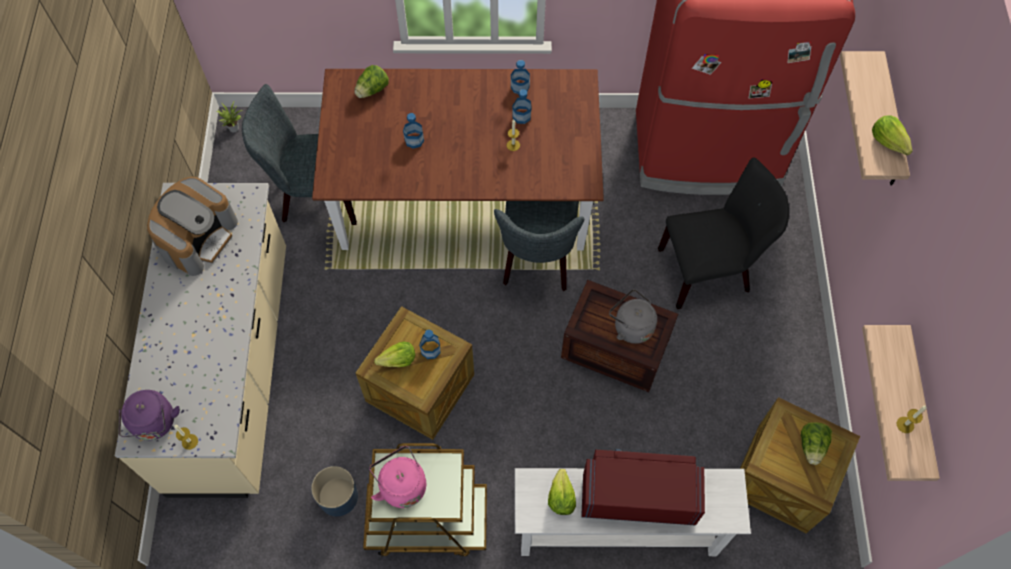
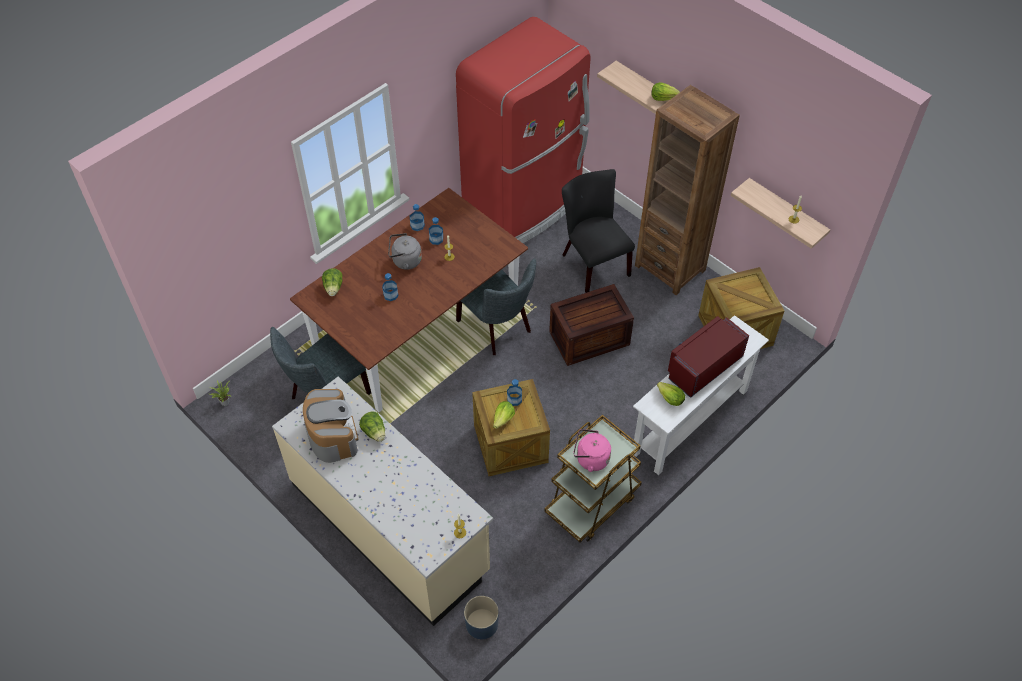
camera: 45 degrees left, 10 degrees down
purple kettle [118,390,180,441] -> none
blue planter [311,466,358,516] -> blue planter moved to [464,596,499,639]
grey kettle [609,289,657,344] -> grey kettle moved to [388,233,422,270]
black chair [658,157,789,309] -> black chair turned 60 degrees counterclockwise [562,169,635,293]
lettuce [801,422,832,465] -> lettuce moved to [359,412,385,442]
none -> brown bookcase [635,85,740,295]

